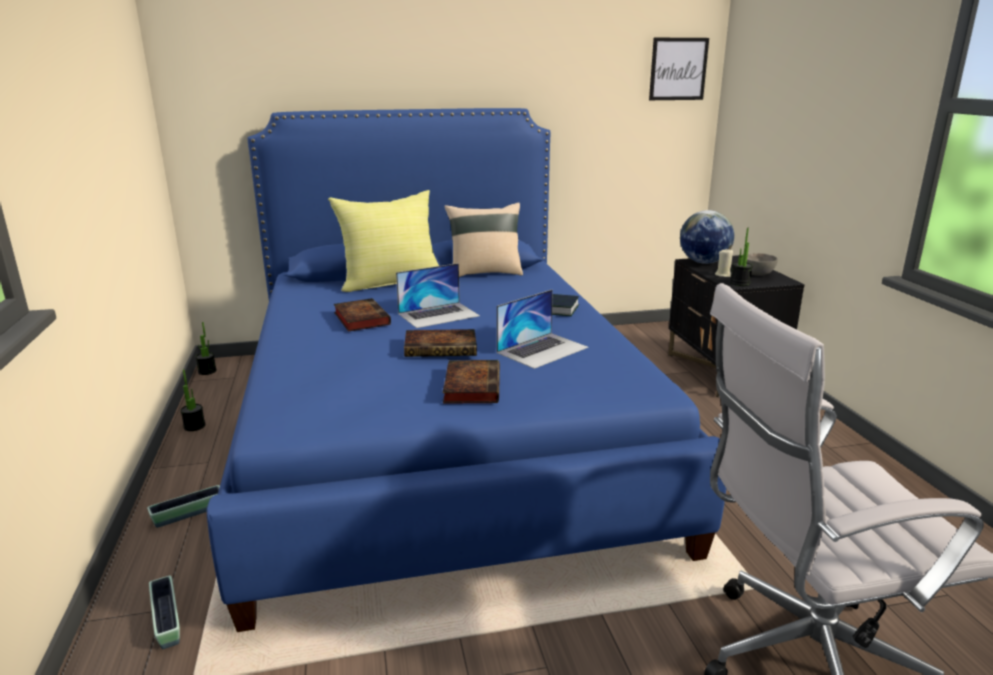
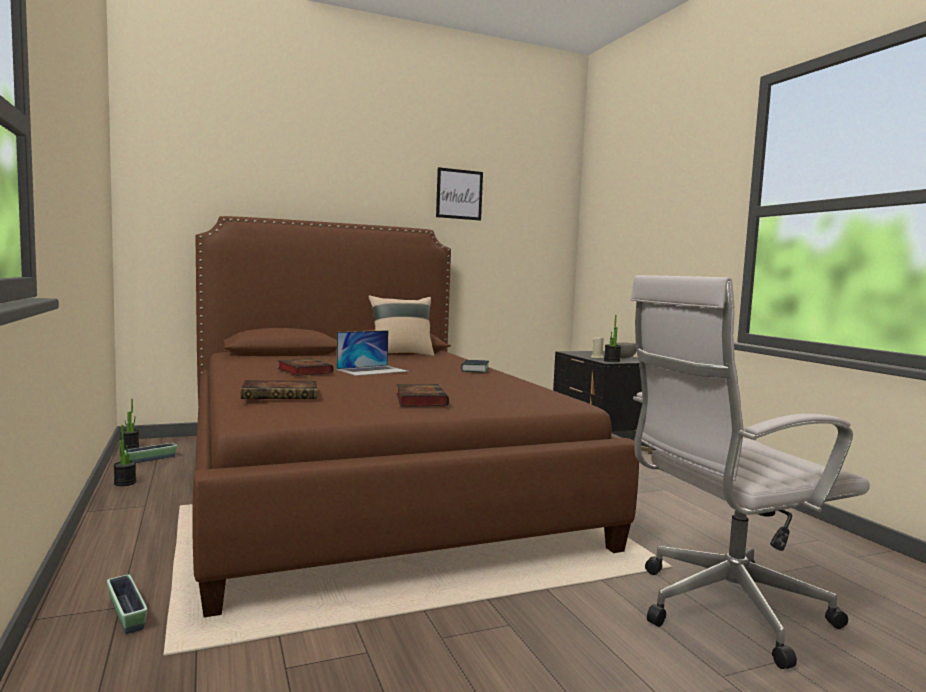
camera: 10 degrees left, 15 degrees down
planter [147,485,220,528] -> planter moved to [124,443,177,463]
blue bed [207,108,726,632] -> brown bed [192,216,639,617]
yellow pillow [328,190,439,292] -> none
book [404,329,477,357] -> book moved to [241,380,317,399]
laptop [497,289,589,369] -> none
picture [649,38,709,100] -> picture moved to [436,167,483,220]
globe [680,210,734,264] -> none

